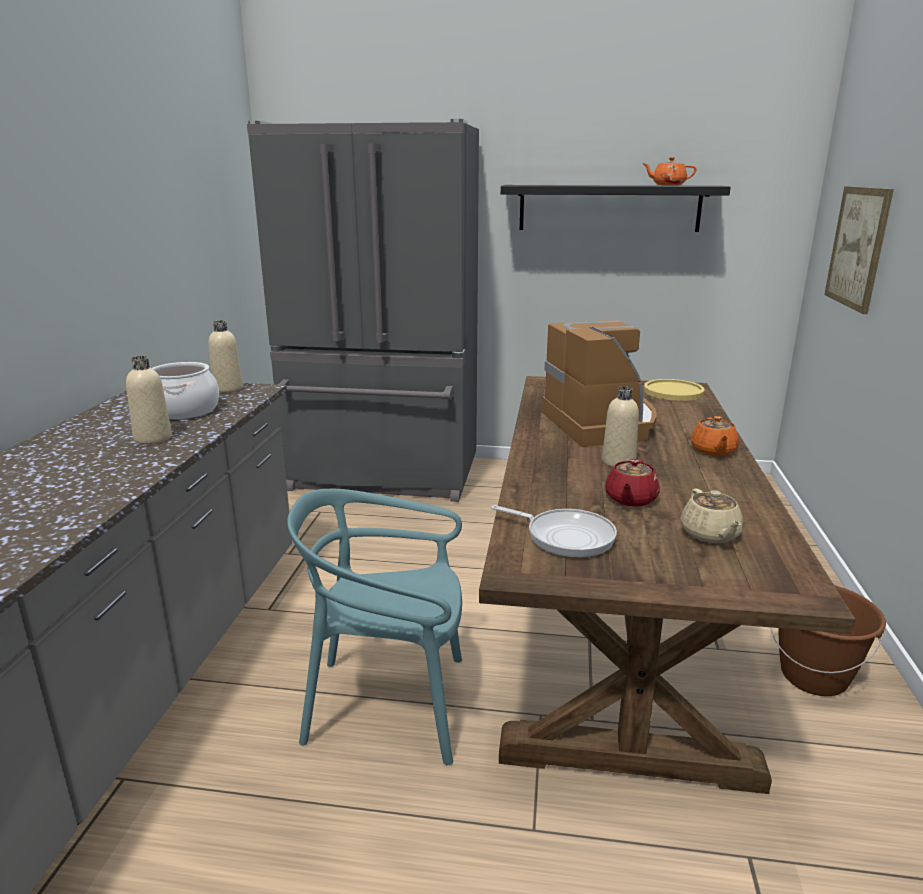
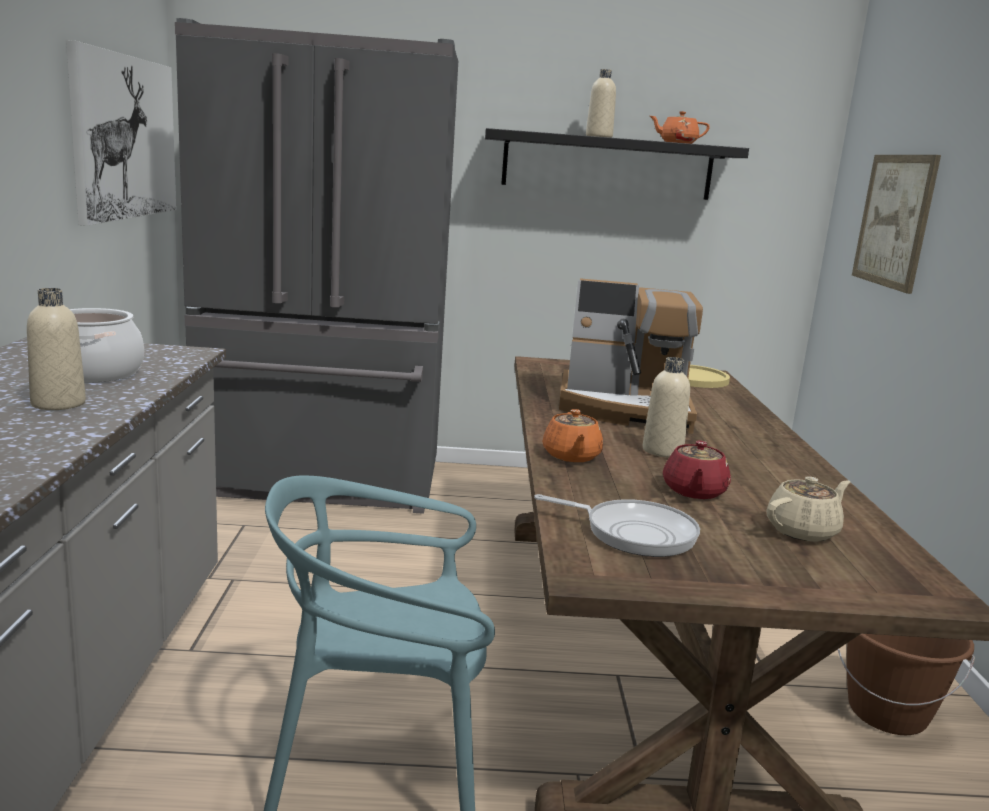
camera: 10 degrees left, 5 degrees down
beige bottle [208,320,243,393] -> beige bottle moved to [586,69,616,138]
coffee machine [542,320,657,447] -> coffee machine turned 120 degrees clockwise [559,278,703,434]
beige teapot [680,489,743,544] -> beige teapot turned 105 degrees counterclockwise [766,476,850,542]
orange teapot [691,416,739,456] -> orange teapot moved to [542,409,603,462]
none -> picture [66,40,176,226]

